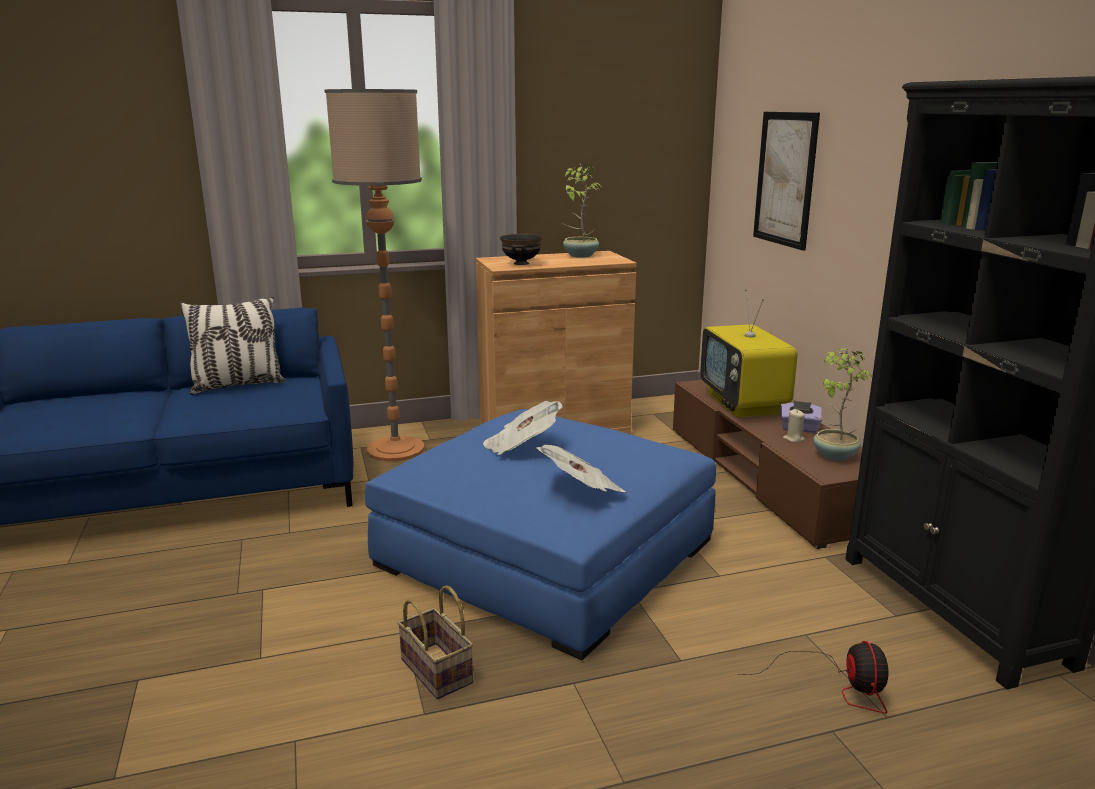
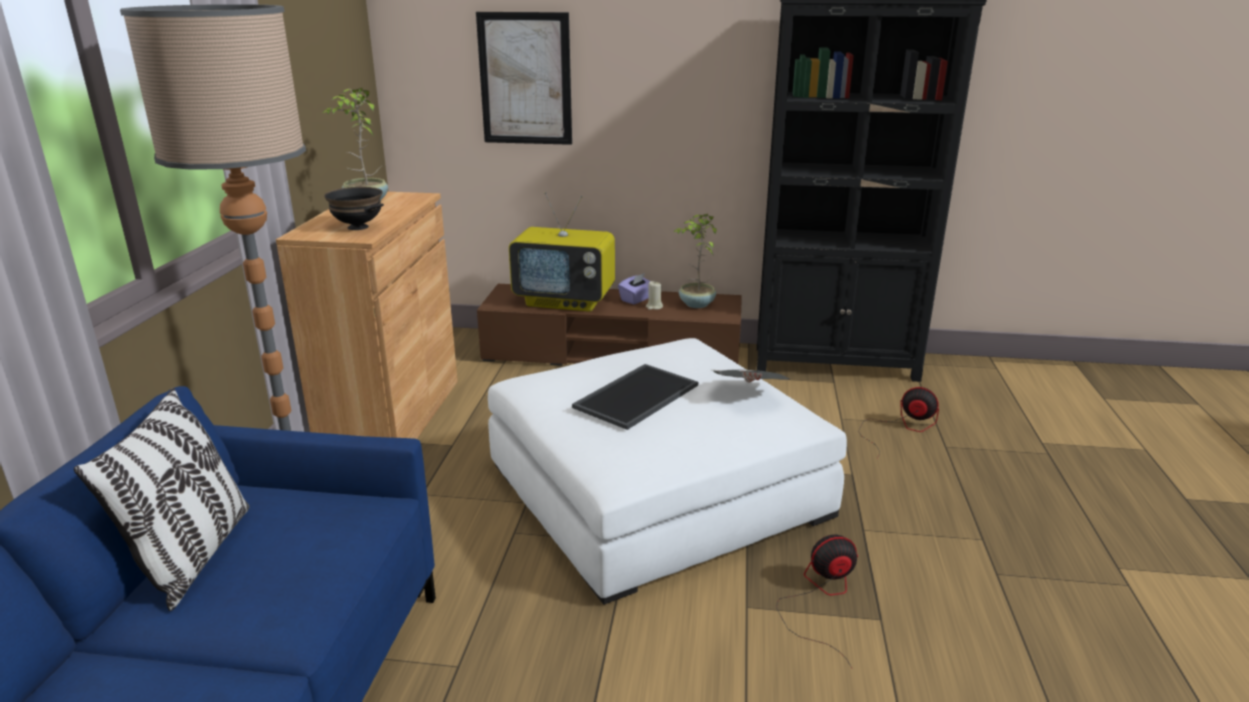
camera: 65 degrees left, 5 degrees up
blue ottoman [365,409,716,660] -> white ottoman [488,338,847,605]
basket [397,586,473,699] -> fan [776,535,858,668]
newspaper [483,401,563,455] -> tray [572,364,698,430]

